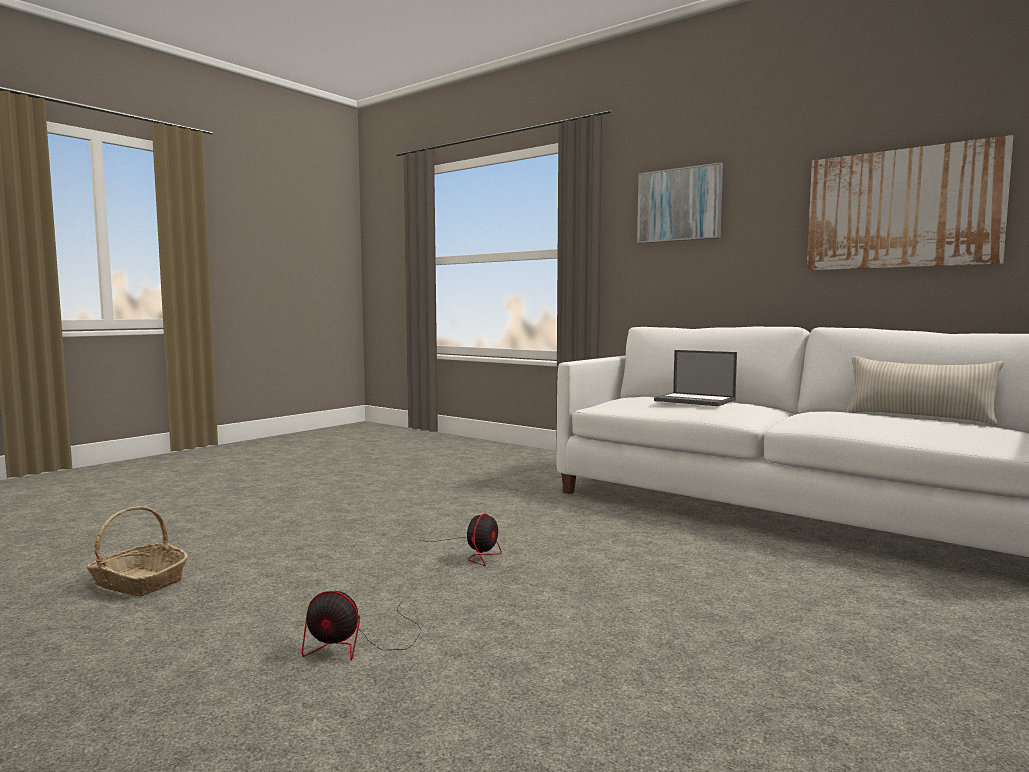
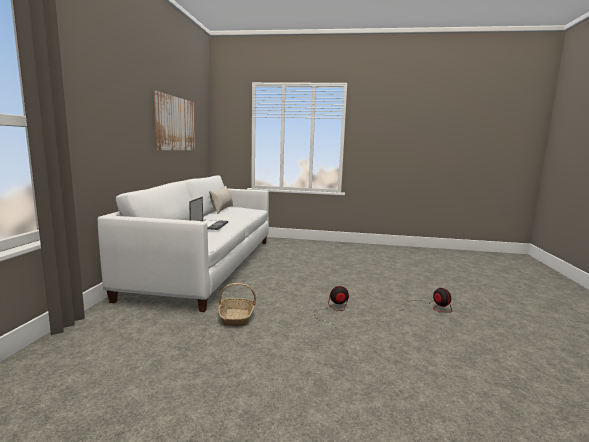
camera: 120 degrees left, 5 degrees up
basket [86,506,189,597] -> basket moved to [218,283,256,326]
picture [637,162,723,243] -> none

